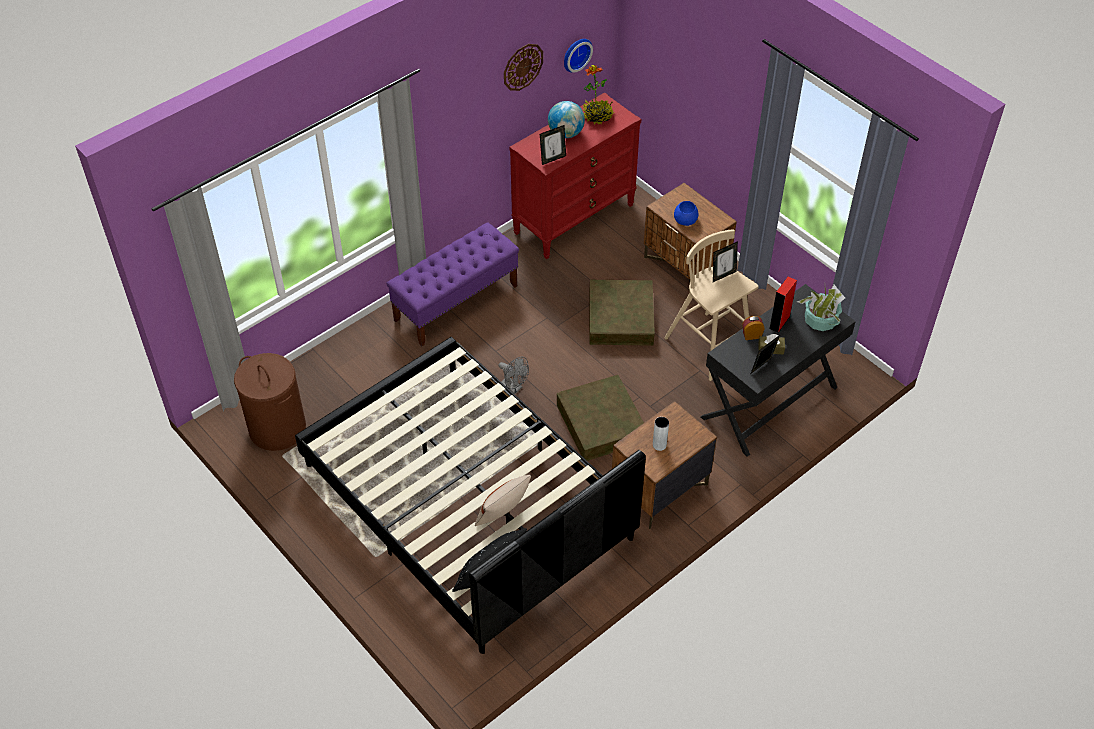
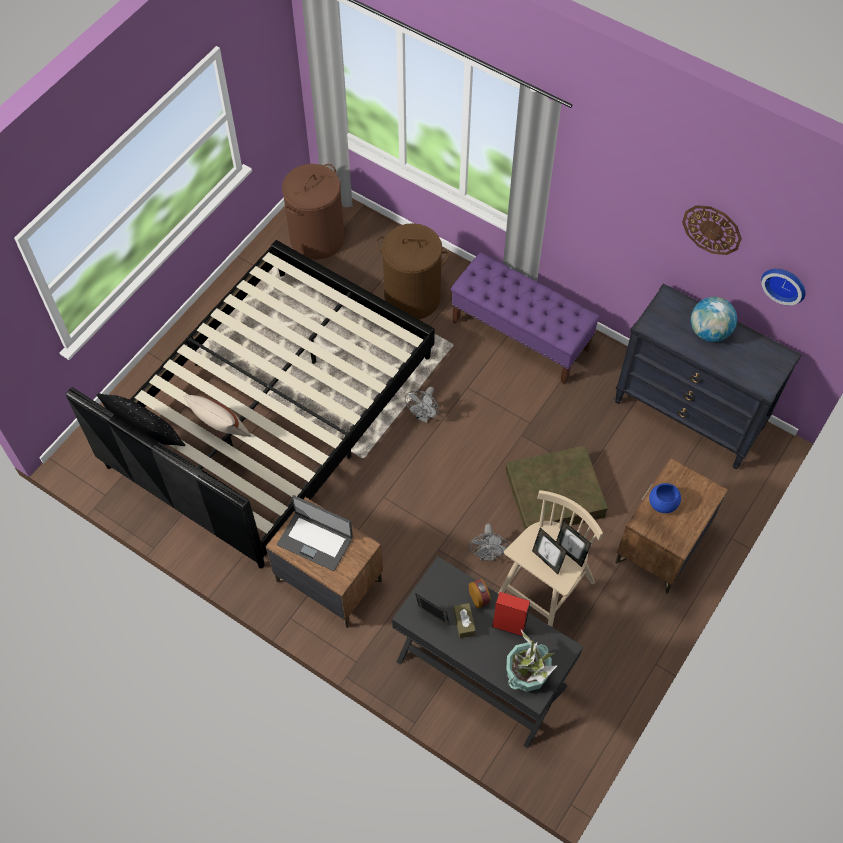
camera: 75 degrees right, 10 degrees up
red dresser [509,92,641,259] -> black dresser [615,283,802,470]
picture frame [540,125,566,165] -> picture frame moved to [532,527,567,574]
brown storage box [557,375,644,461] -> none
potted plant [583,65,615,125] -> none
grey vase [653,417,669,451] -> laptop [277,495,353,571]
none -> brown laundry basket [376,223,449,319]
none -> grey fan [469,523,509,561]

